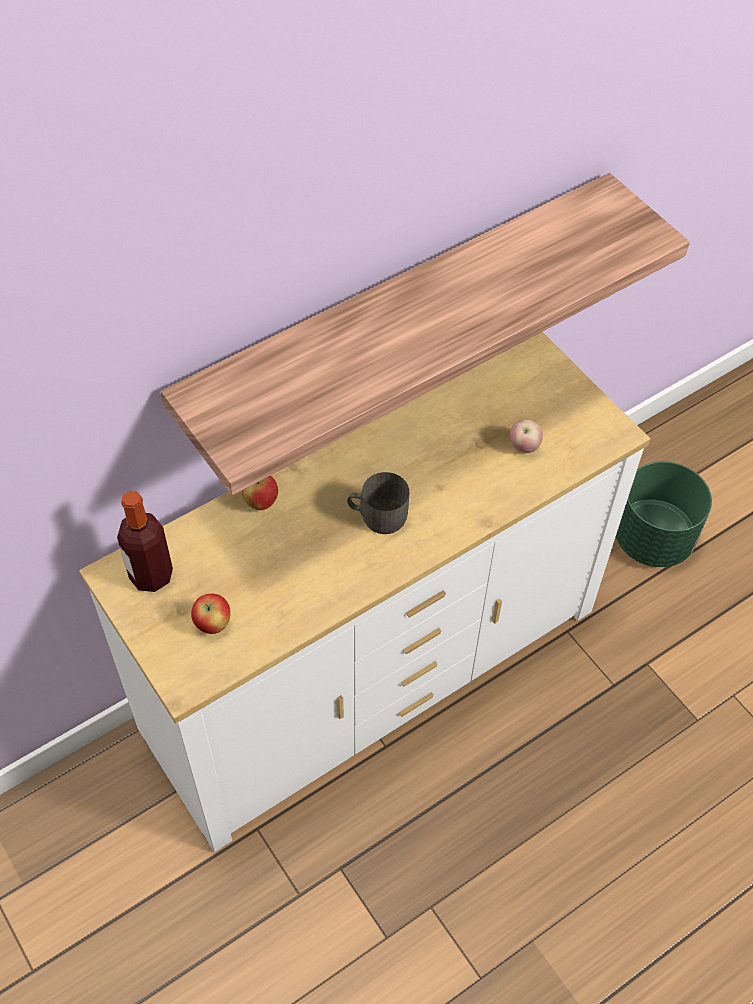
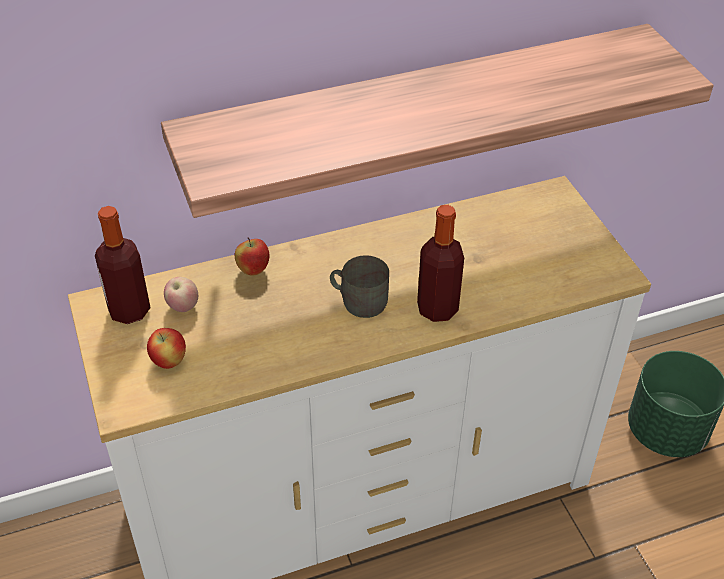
camera: 15 degrees right, 10 degrees down
apple [510,419,543,453] -> apple moved to [164,277,198,312]
none -> bottle [417,205,464,322]

